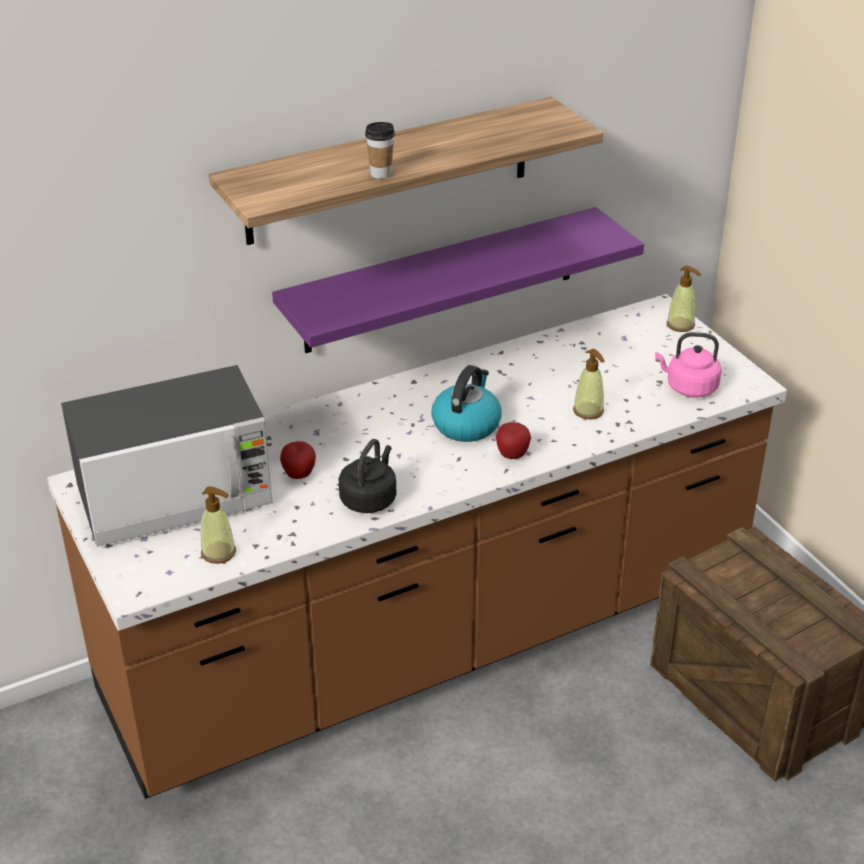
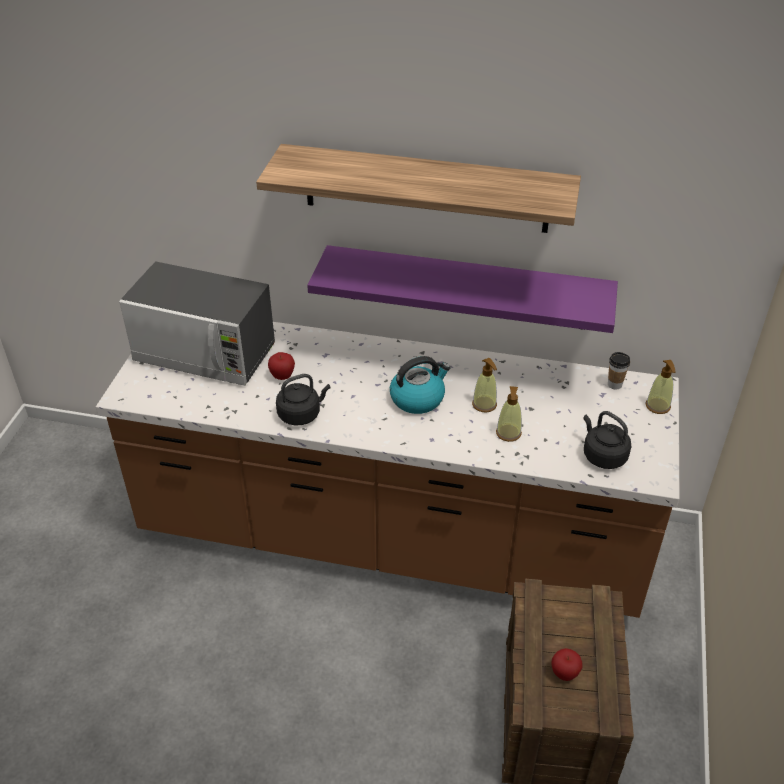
camera: 40 degrees right, 5 degrees up
soap dispenser [201,486,236,564] -> soap dispenser moved to [472,358,497,412]
cup [365,122,395,179] -> cup moved to [608,352,630,389]
apple [496,422,531,459] -> apple moved to [551,648,583,681]
pink kettle [655,332,722,398] -> black kettle [583,411,632,469]

